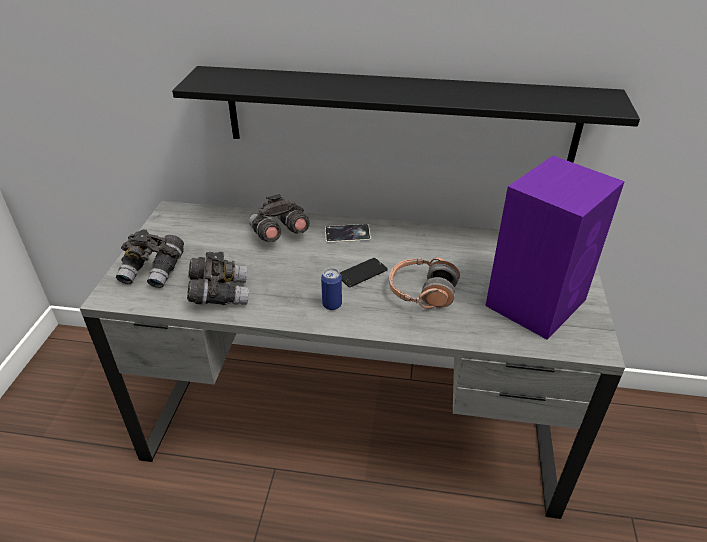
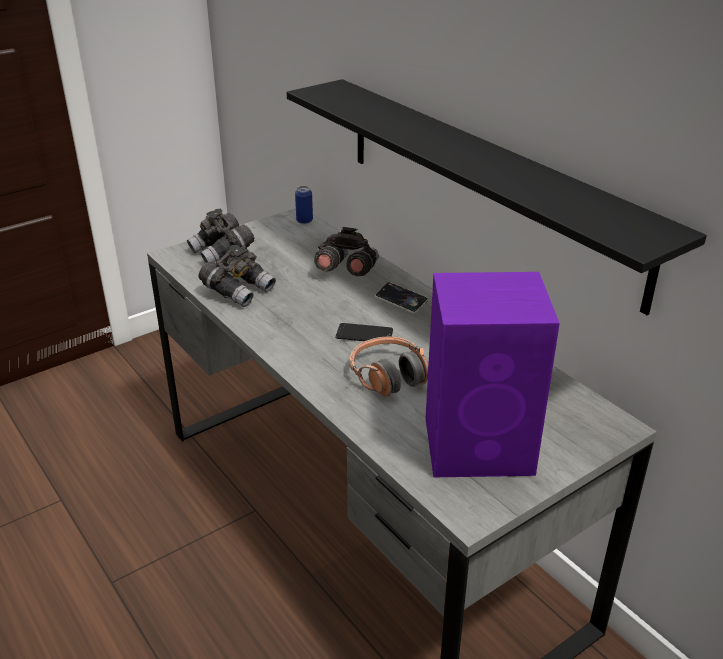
camera: 45 degrees right, 5 degrees down
can [321,268,342,310] -> can moved to [295,186,313,224]

